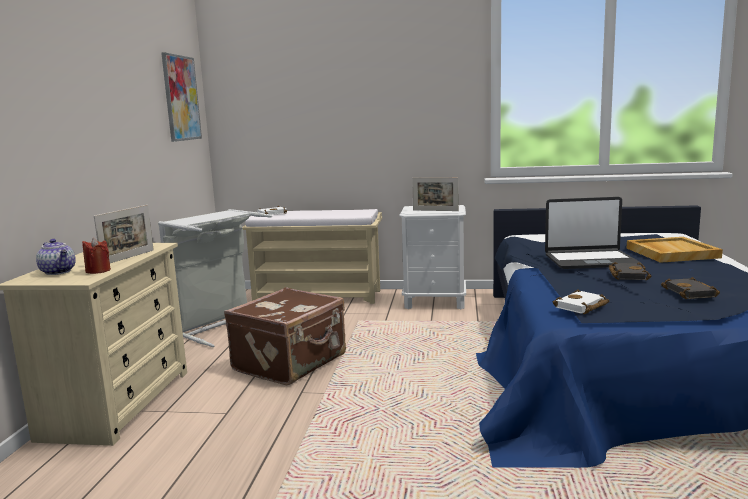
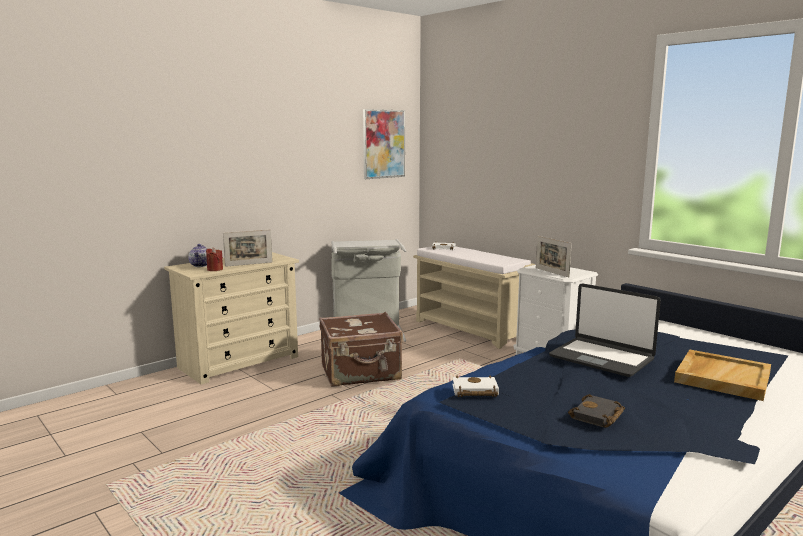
camera: 40 degrees right, 0 degrees up
black book [609,262,652,280] -> none

